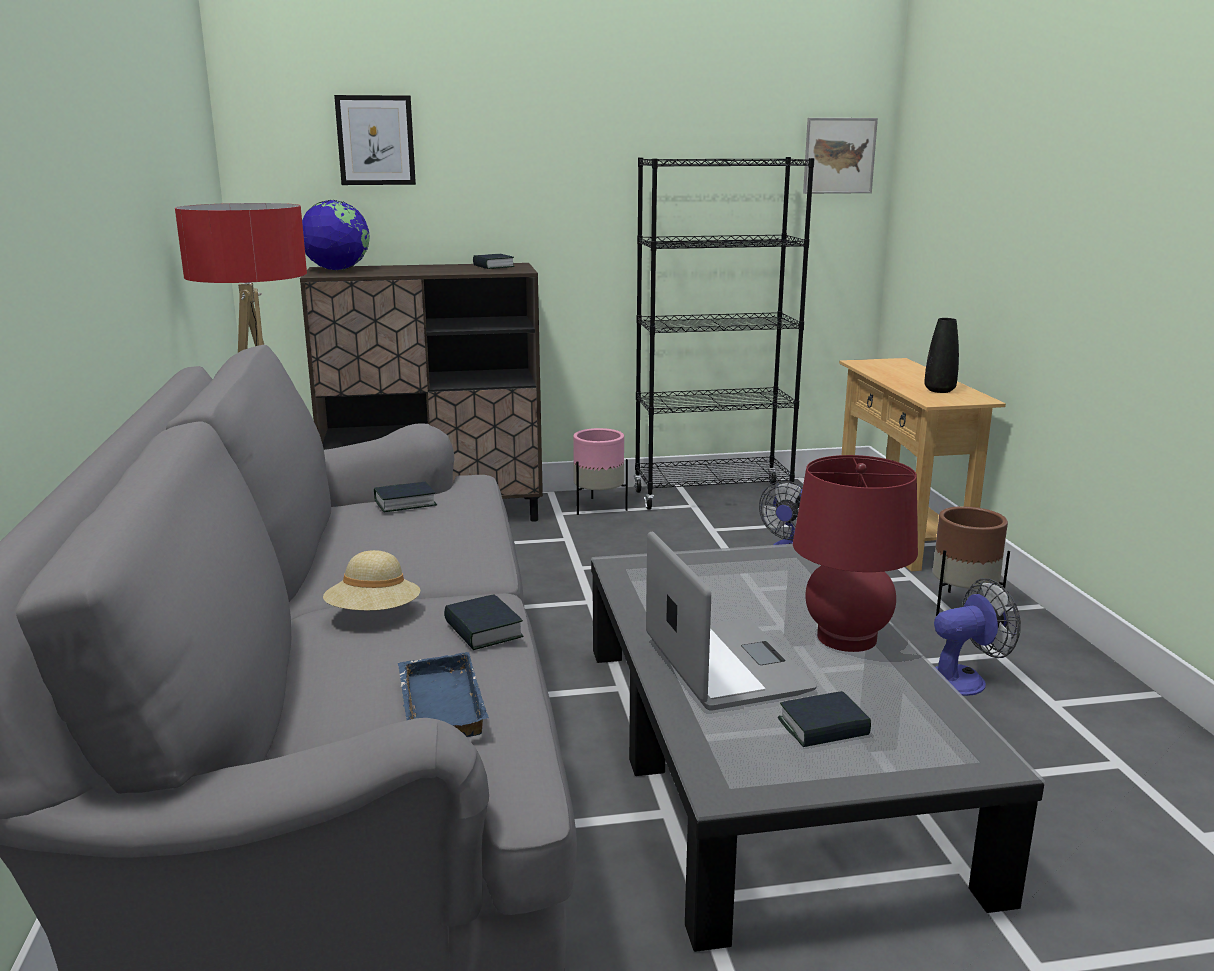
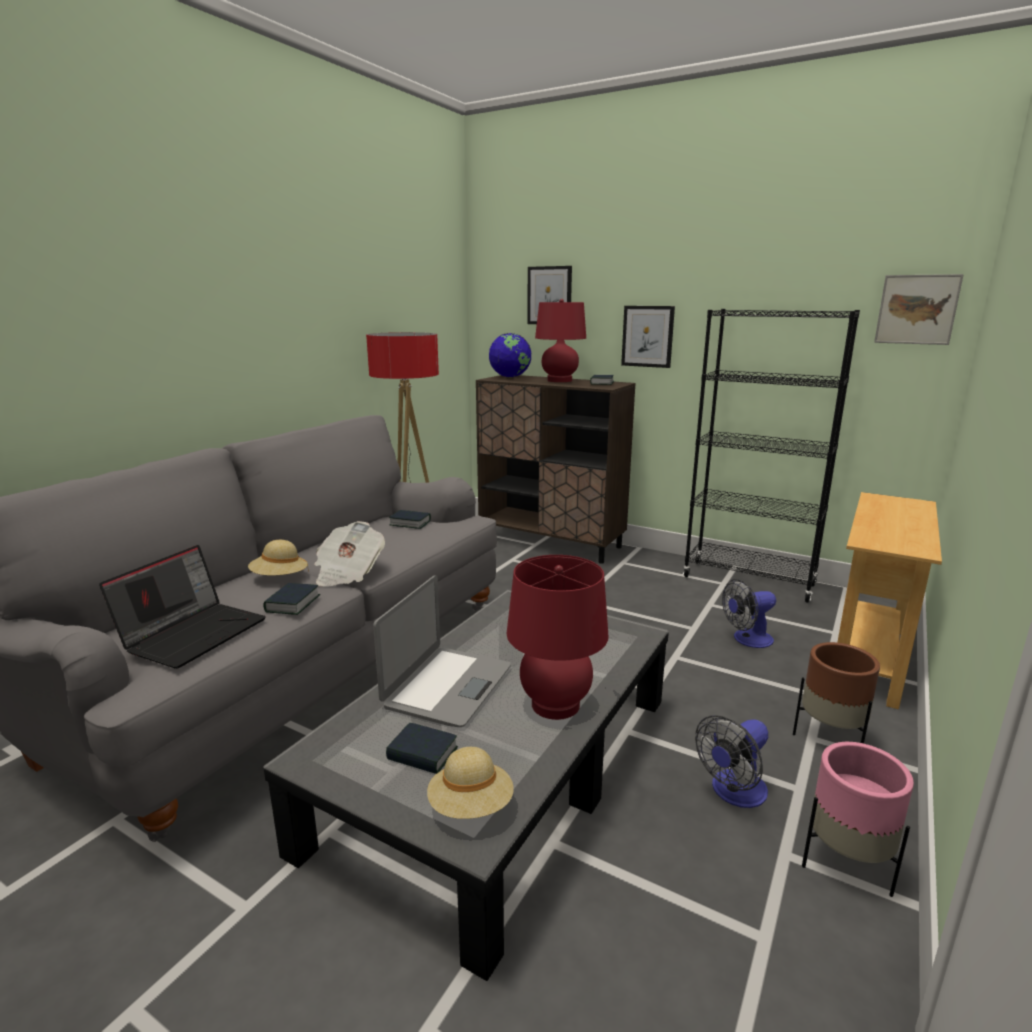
camera: 40 degrees right, 0 degrees up
blue tray [398,652,489,737] -> laptop [99,545,266,669]
pink planter [573,428,628,515] -> pink planter moved to [802,742,914,897]
black vase [924,318,959,393] -> none
fan [934,578,1021,696] -> fan turned 120 degrees clockwise [695,715,768,808]
none -> newspaper [314,521,385,587]
none -> beige hat [427,747,514,819]
none -> red table lamp [535,299,586,382]
none -> picture [621,306,675,368]

